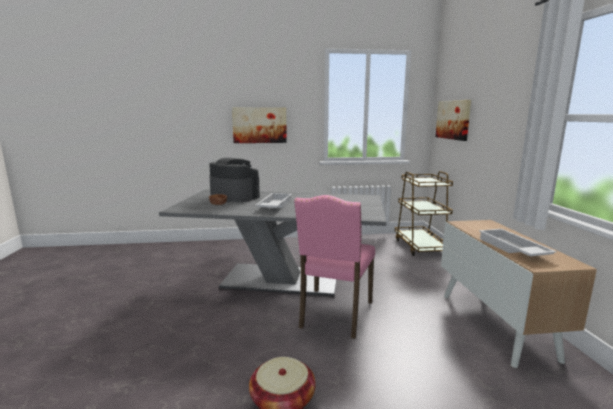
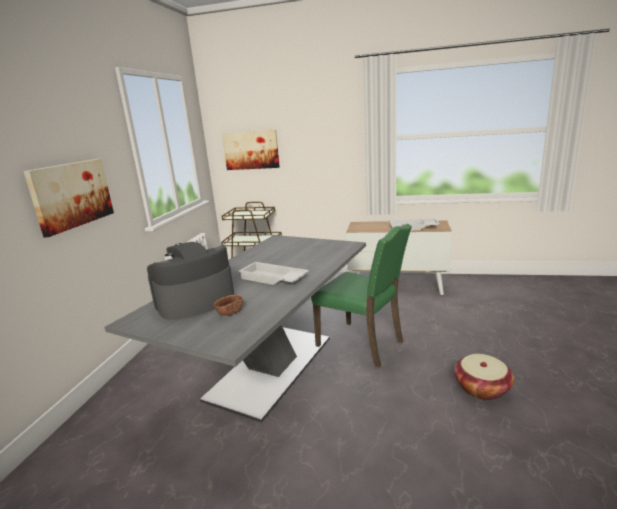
camera: 70 degrees left, 5 degrees up
pink chair [294,195,375,339] -> green chair [311,224,412,368]

